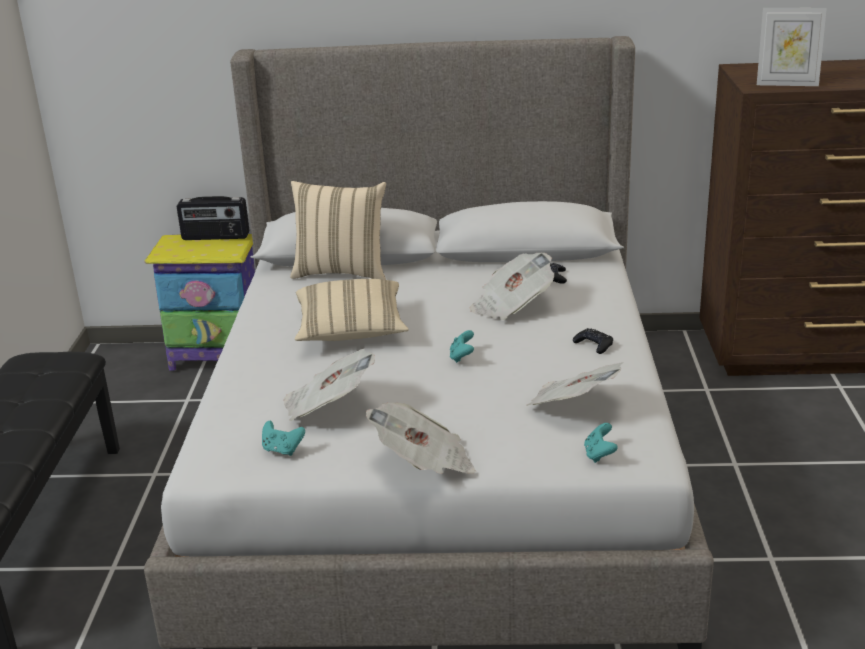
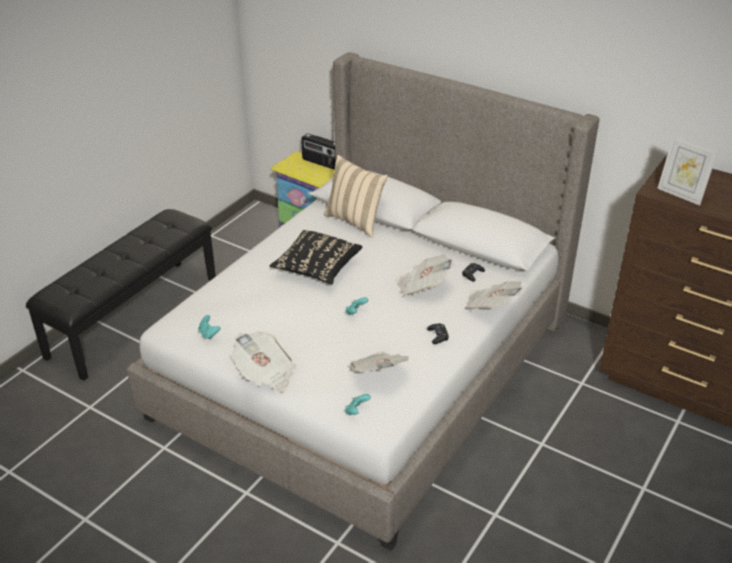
camera: 30 degrees right, 10 degrees up
newspaper [283,349,375,421] -> newspaper moved to [465,281,522,309]
beige pillow [295,279,409,341] -> black pillow [270,230,363,284]

